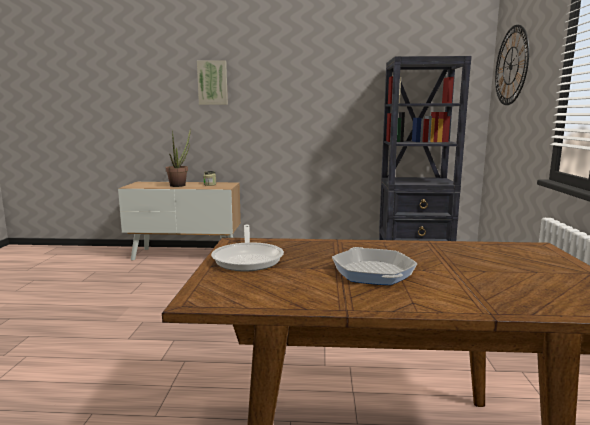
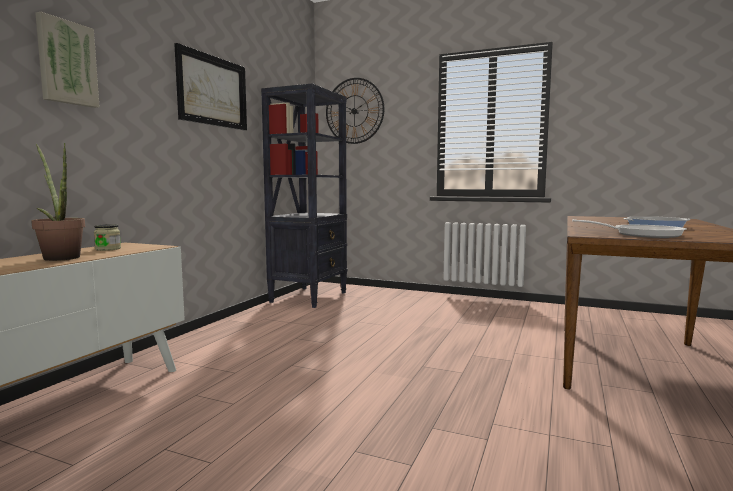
camera: 70 degrees left, 5 degrees down
none -> picture [174,43,247,130]

